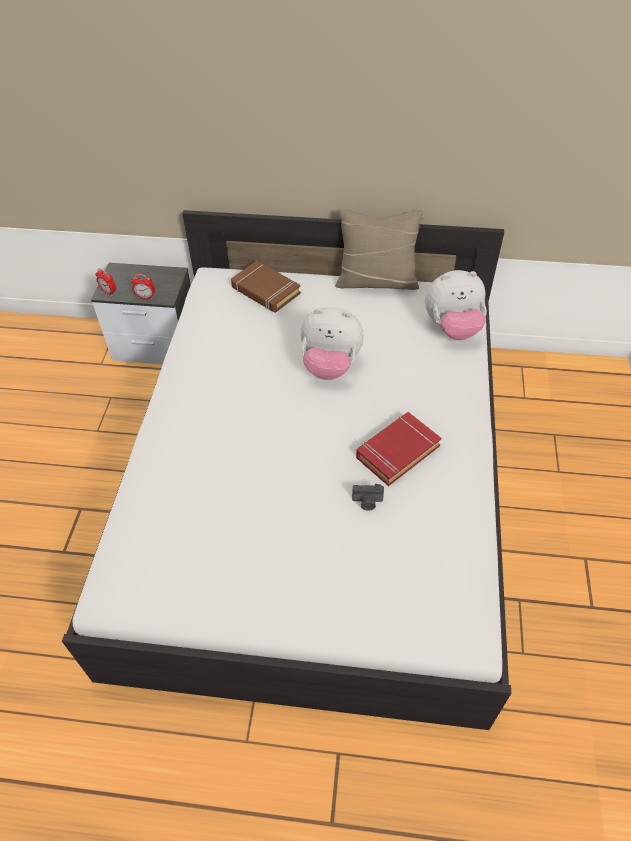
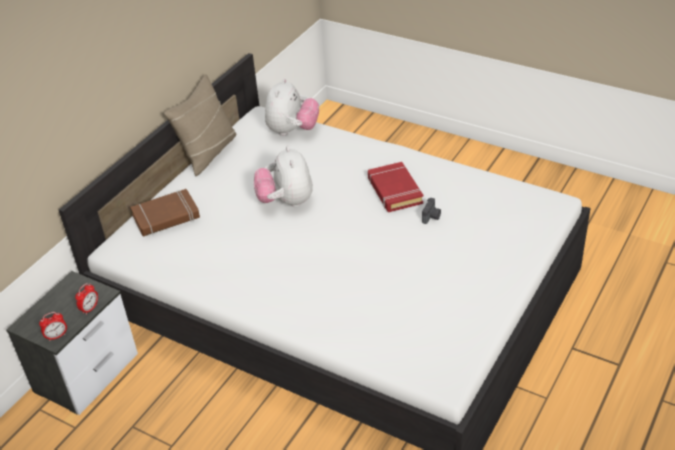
camera: 65 degrees left, 10 degrees down
plush toy [301,307,364,380] -> plush toy turned 135 degrees clockwise [254,146,313,207]

